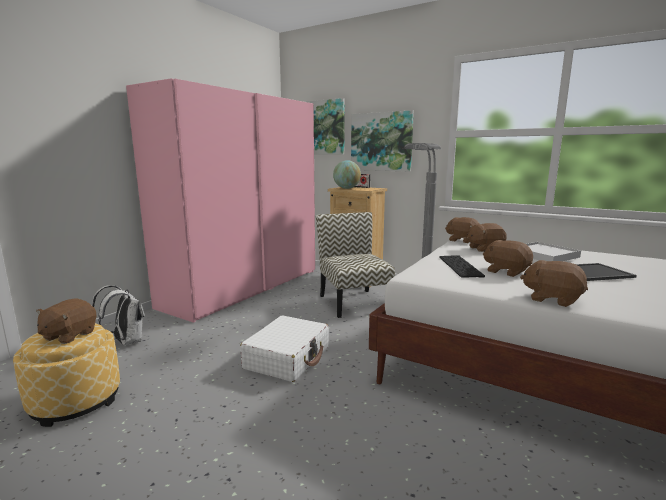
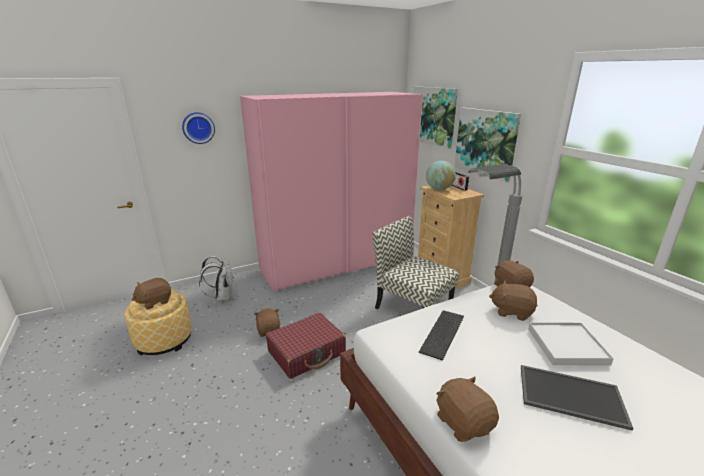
camera: 30 degrees right, 10 degrees up
white suitcase [240,315,329,382] -> red suitcase [266,313,346,379]
chair [316,212,395,318] -> chair turned 60 degrees counterclockwise [372,216,459,309]
brown plush toy [483,240,533,277] -> brown plush toy moved to [254,308,280,337]
none -> wall clock [182,112,215,144]

